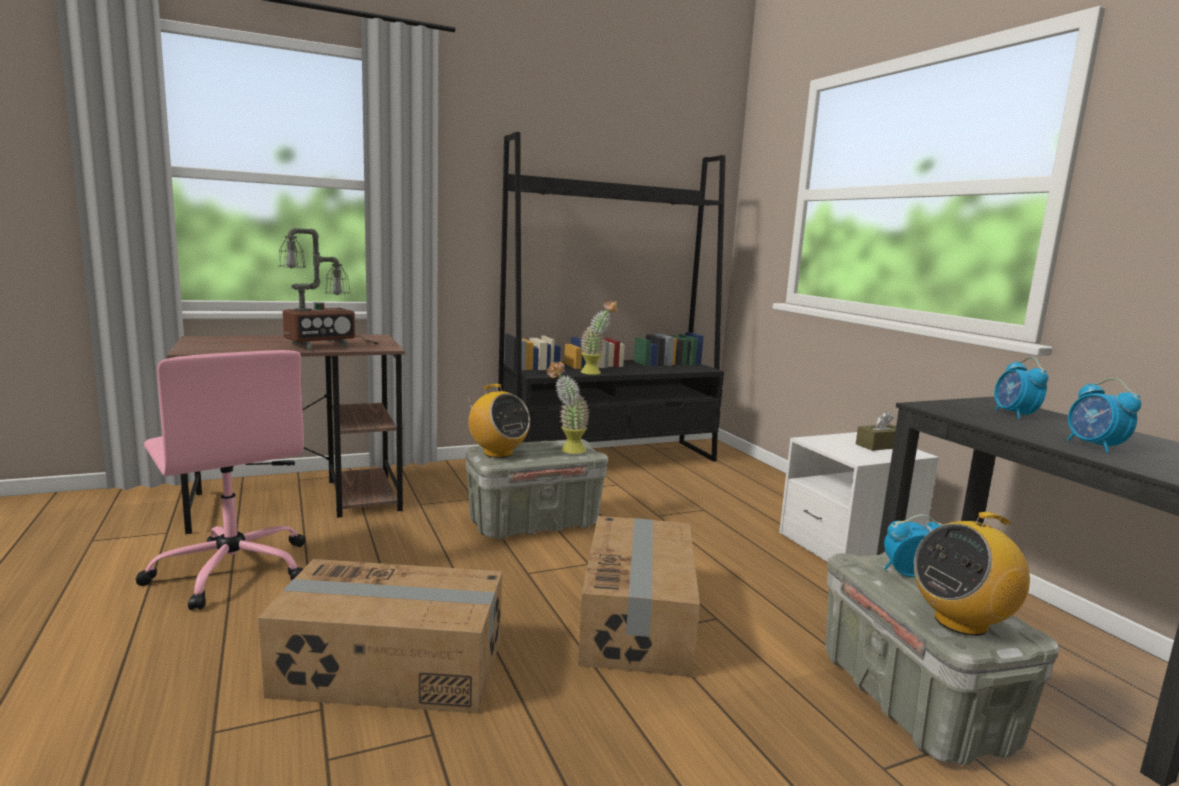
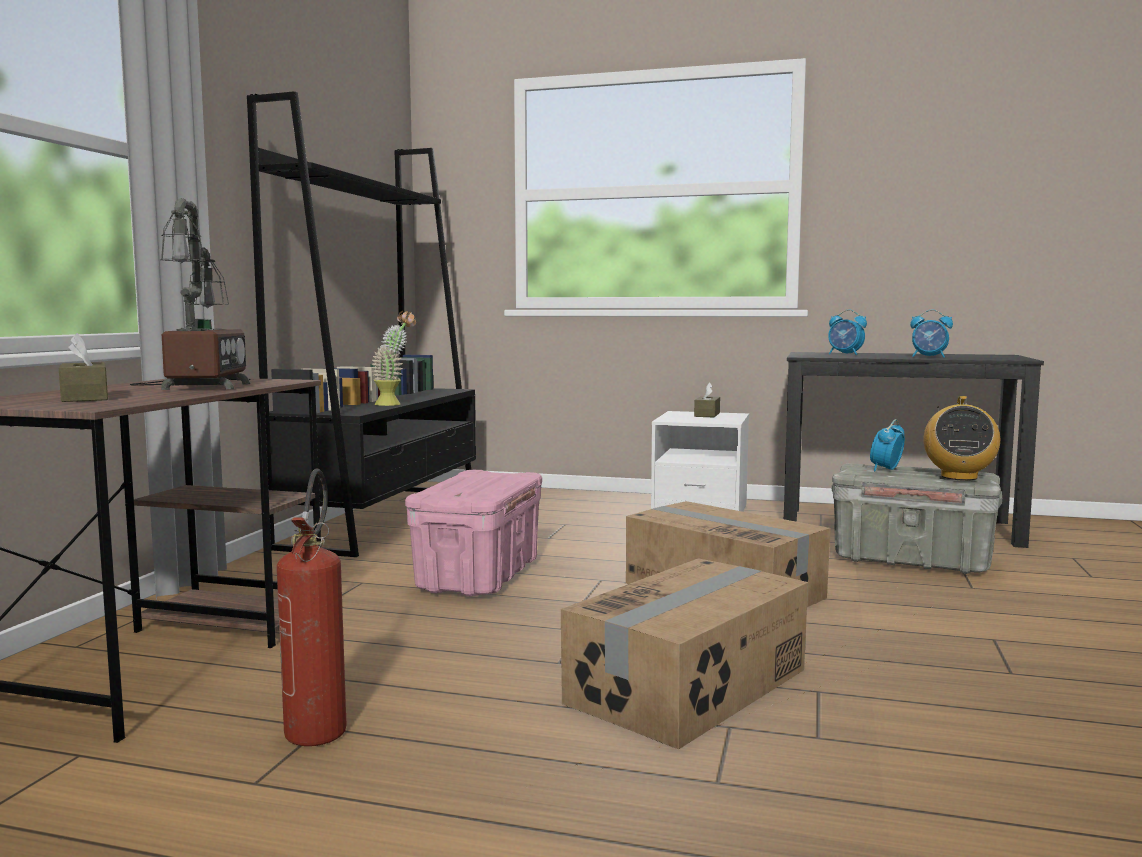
camera: 50 degrees left, 5 degrees down
pink office chair [135,350,305,610] -> fire extinguisher [277,469,347,746]
grey storage box [465,439,608,539] -> pink storage box [405,470,542,597]
radio [467,384,530,458] -> none
potted plant [547,361,590,454] -> none
none -> brown tissue box [59,333,108,402]

